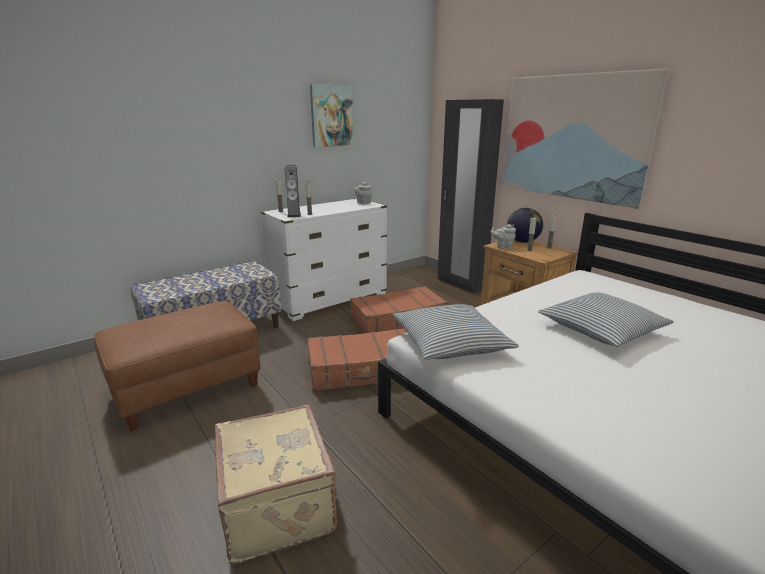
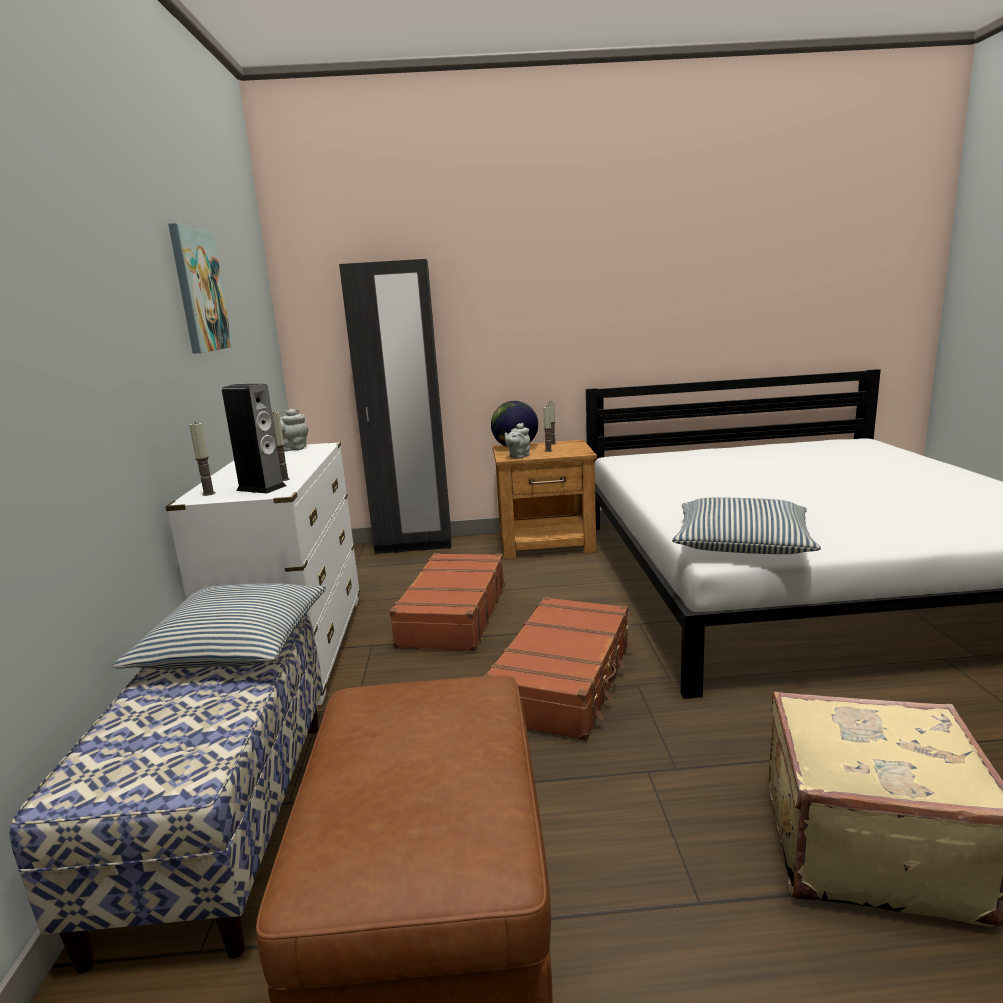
camera: 55 degrees left, 5 degrees down
picture [502,68,670,209] -> none
pillow [538,292,674,347] -> pillow moved to [112,583,326,669]

